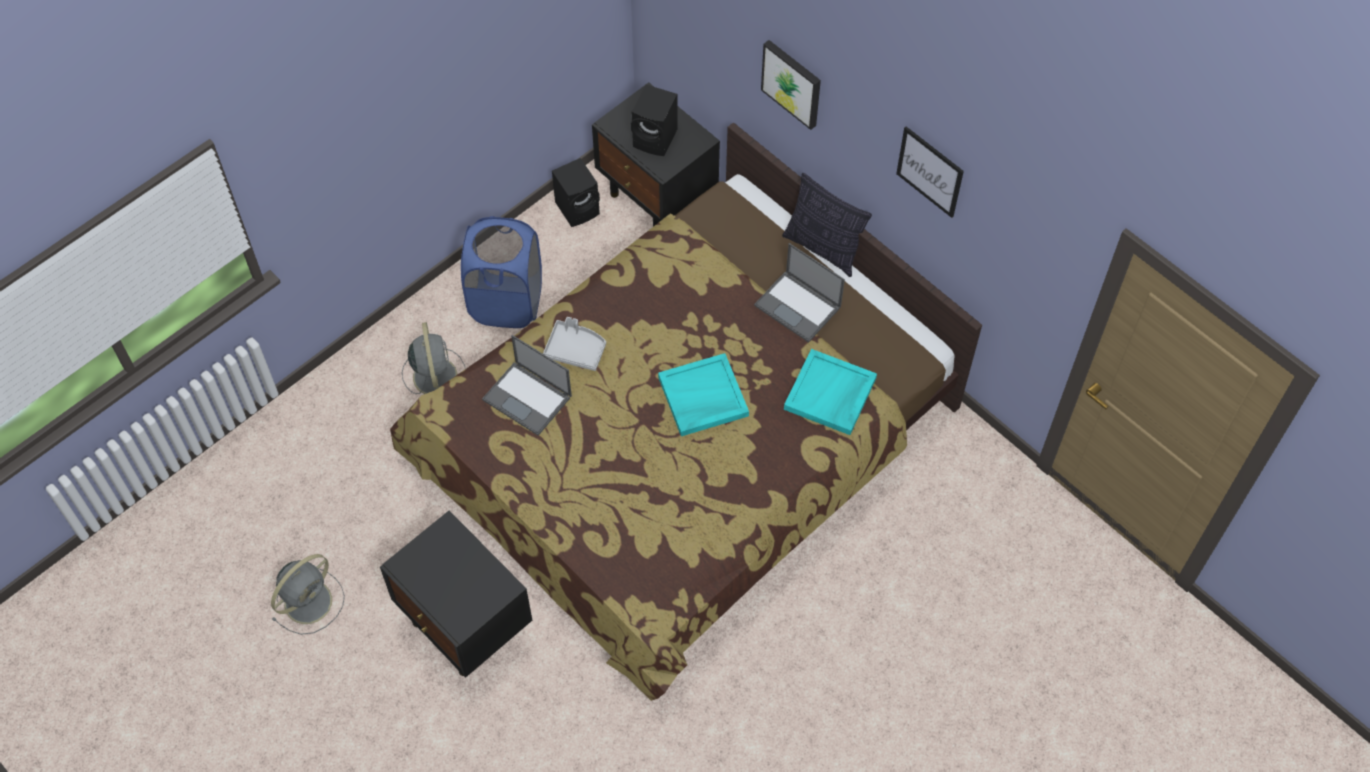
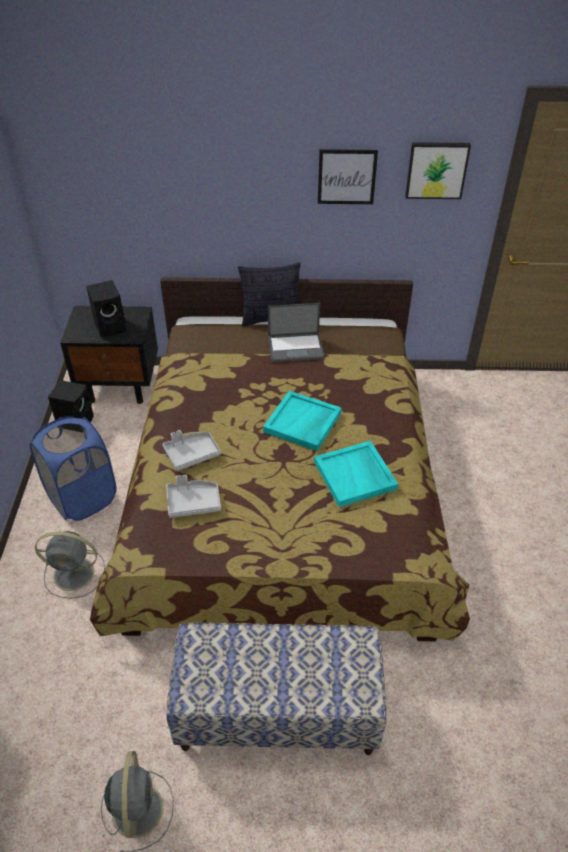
camera: 45 degrees left, 15 degrees down
black nightstand [380,511,532,678] -> bench [166,622,386,755]
grey fan [402,322,466,394] -> grey fan turned 150 degrees clockwise [35,531,105,599]
laptop [482,335,572,436] -> grey tray [166,475,221,518]
picture [761,40,821,130] -> picture moved to [405,142,471,199]
turquoise tray [784,349,877,435] -> turquoise tray moved to [314,441,398,507]

